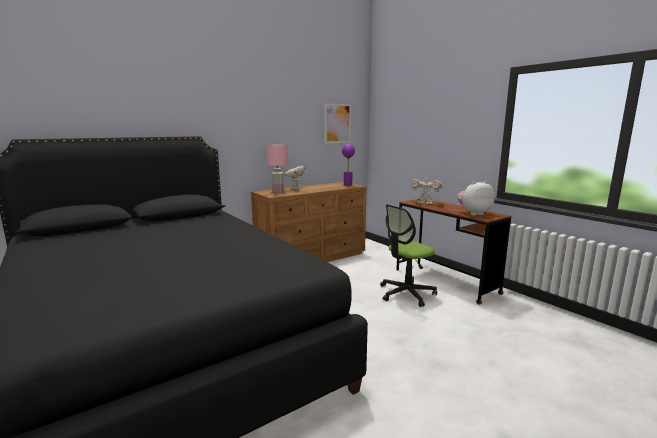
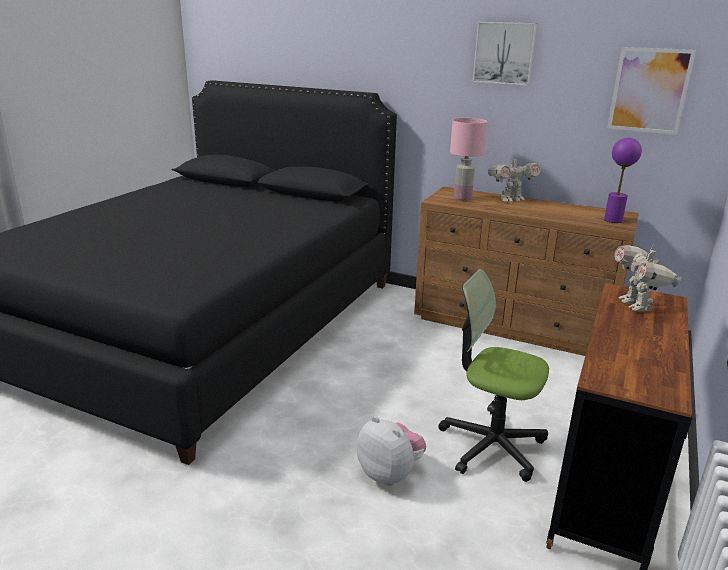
camera: 60 degrees right, 10 degrees up
plush toy [457,181,495,216] -> plush toy moved to [357,416,426,486]
none -> picture [473,22,537,86]

